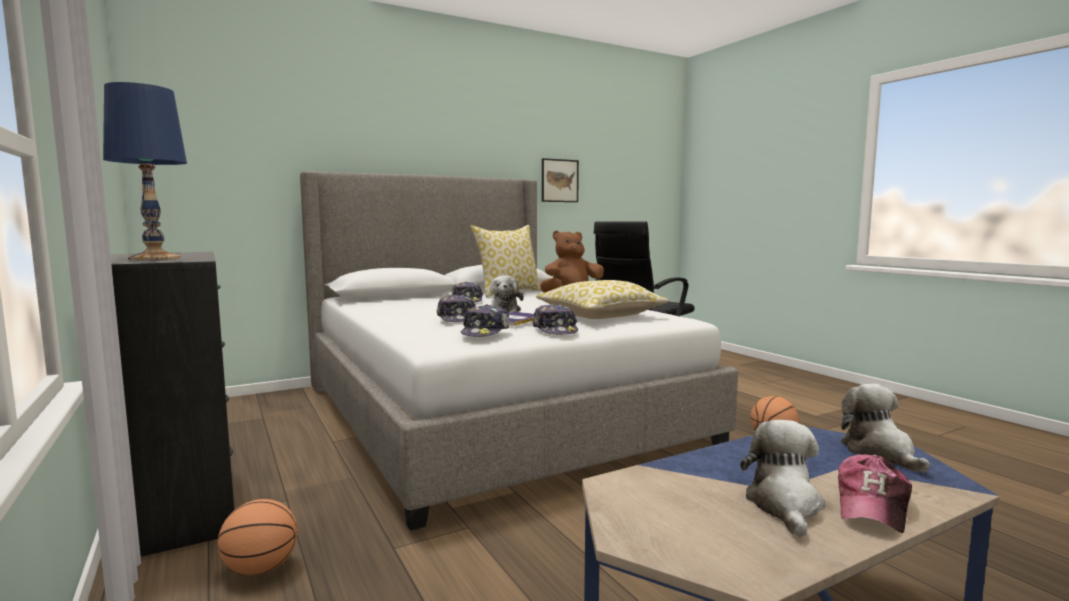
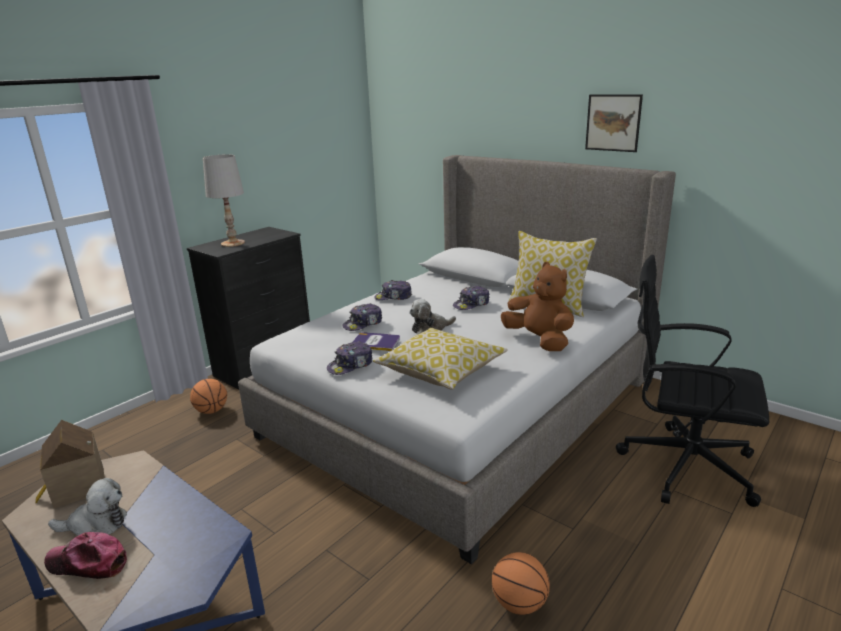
camera: 70 degrees right, 15 degrees up
blue table lamp [103,82,187,260] -> white table lamp [203,154,245,247]
cap [461,304,510,337] -> cap moved to [374,280,412,300]
picture [542,158,579,202] -> picture moved to [585,94,643,152]
plush toy [841,384,930,473] -> none
none -> toy house [35,420,104,508]

